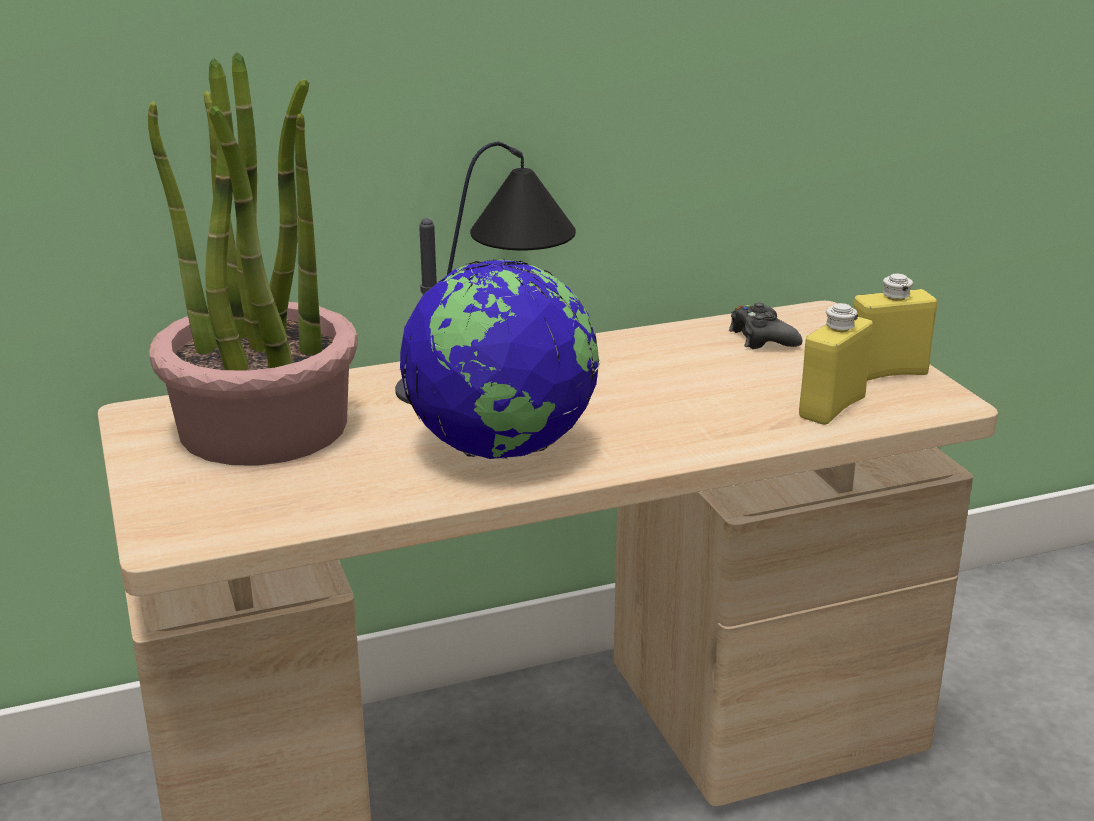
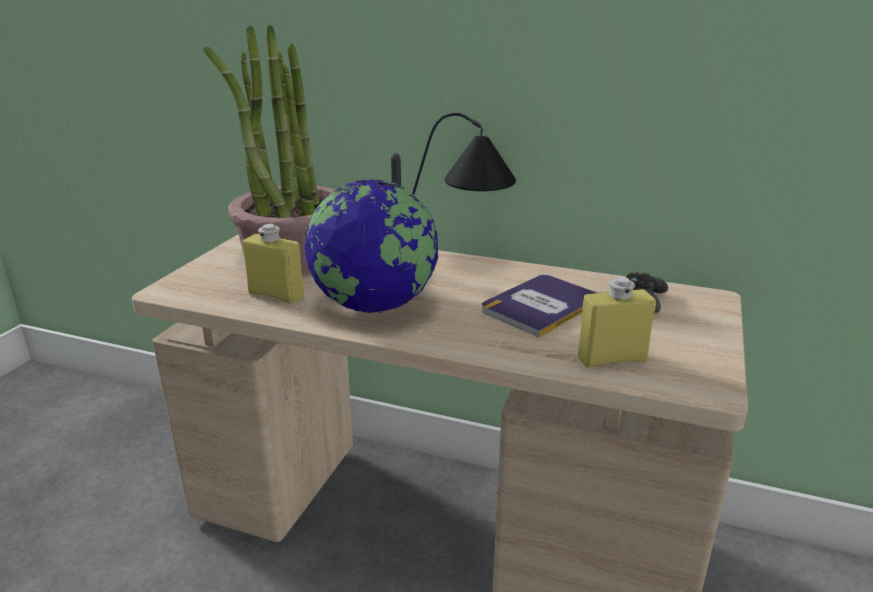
camera: 40 degrees right, 0 degrees up
yellow bottle [853,274,937,381] -> yellow bottle moved to [242,224,304,304]
none -> book [482,275,597,337]

